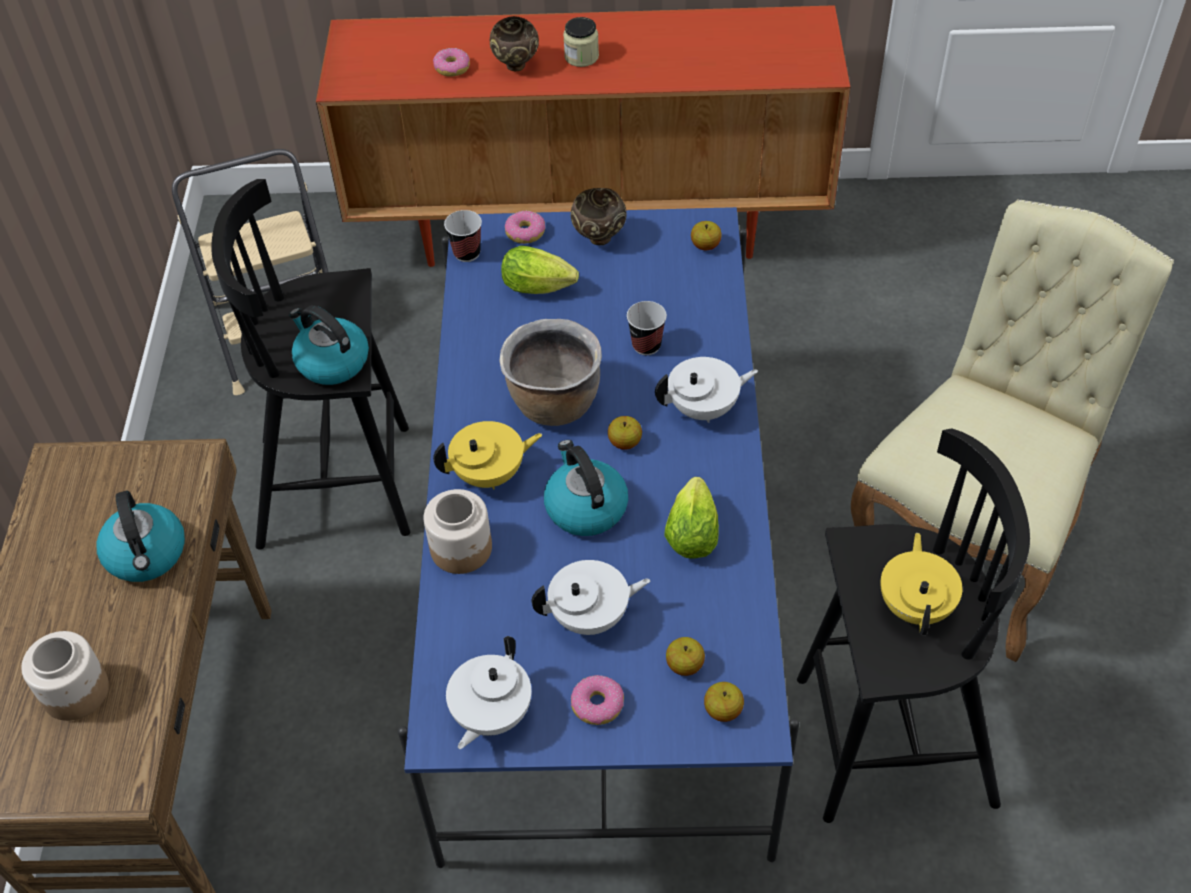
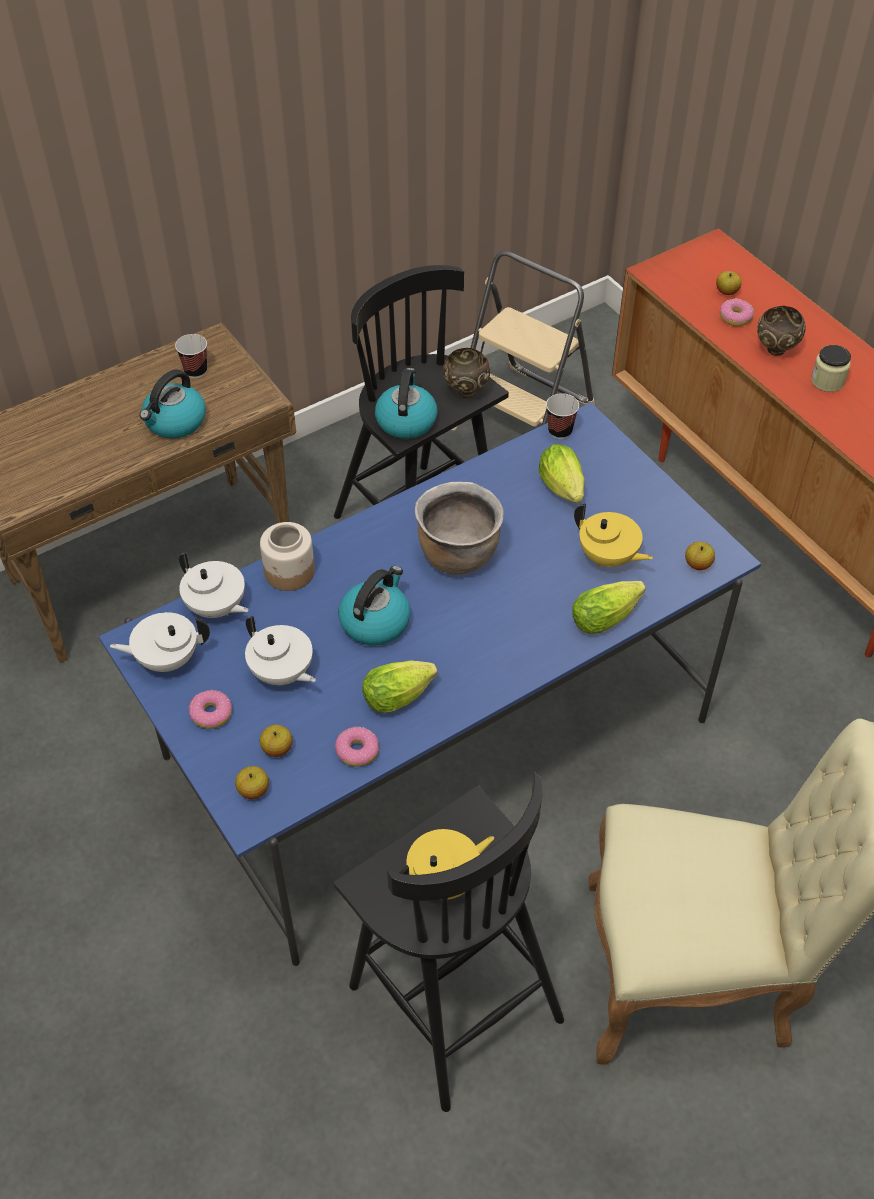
camera: 55 degrees right, 0 degrees up
jar [21,631,109,721] -> none
yellow teapot [433,421,542,489] -> yellow teapot moved to [574,504,653,567]
donut [505,211,545,244] -> donut moved to [335,727,379,767]
brown bowl [571,188,627,245] -> brown bowl moved to [443,348,490,398]
apple [608,416,642,450] -> apple moved to [716,271,742,295]
cup [627,301,667,355] -> cup moved to [175,334,207,378]
white teapot [655,357,758,423] -> white teapot moved to [179,552,248,618]
none -> lettuce [572,581,646,634]

